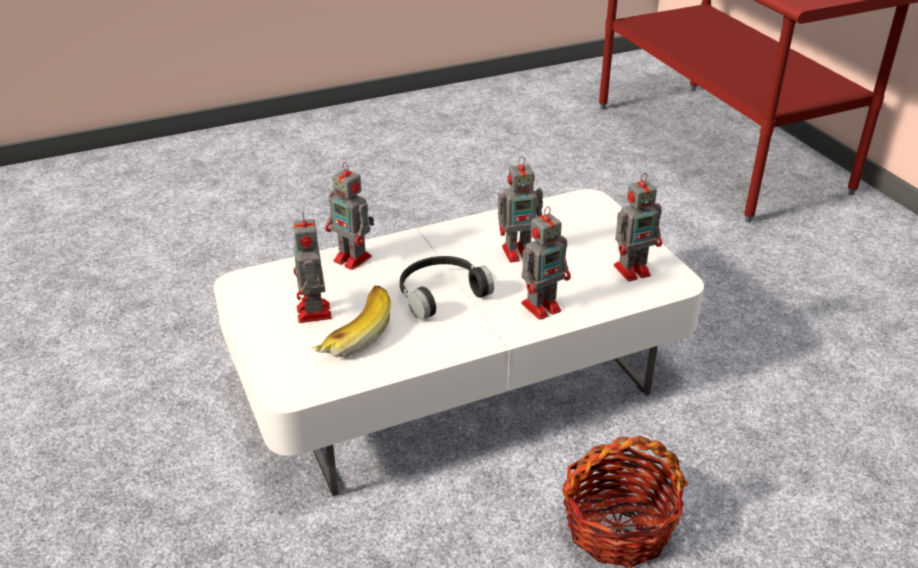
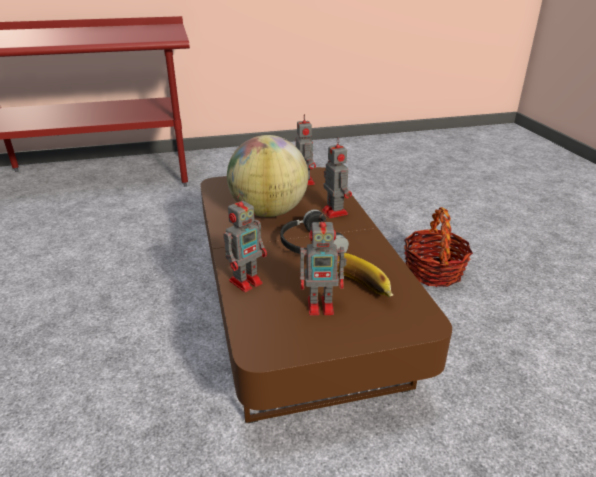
camera: 80 degrees left, 5 degrees down
white coffee table [214,189,704,496] -> brown coffee table [200,167,452,423]
toy robot [498,156,543,262] -> globe [227,135,308,217]

